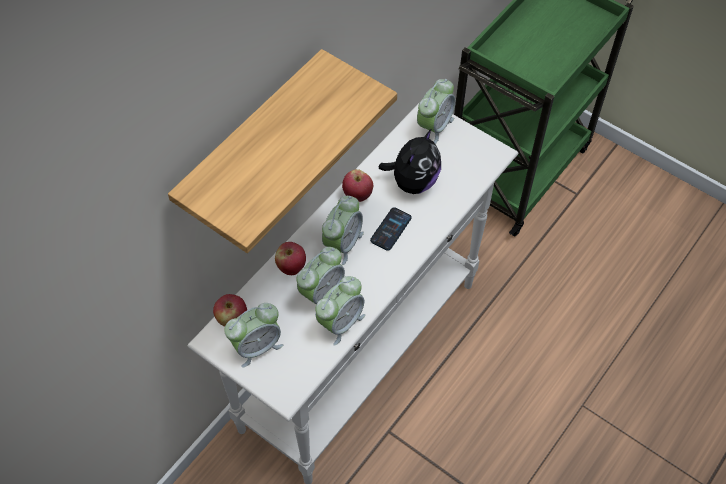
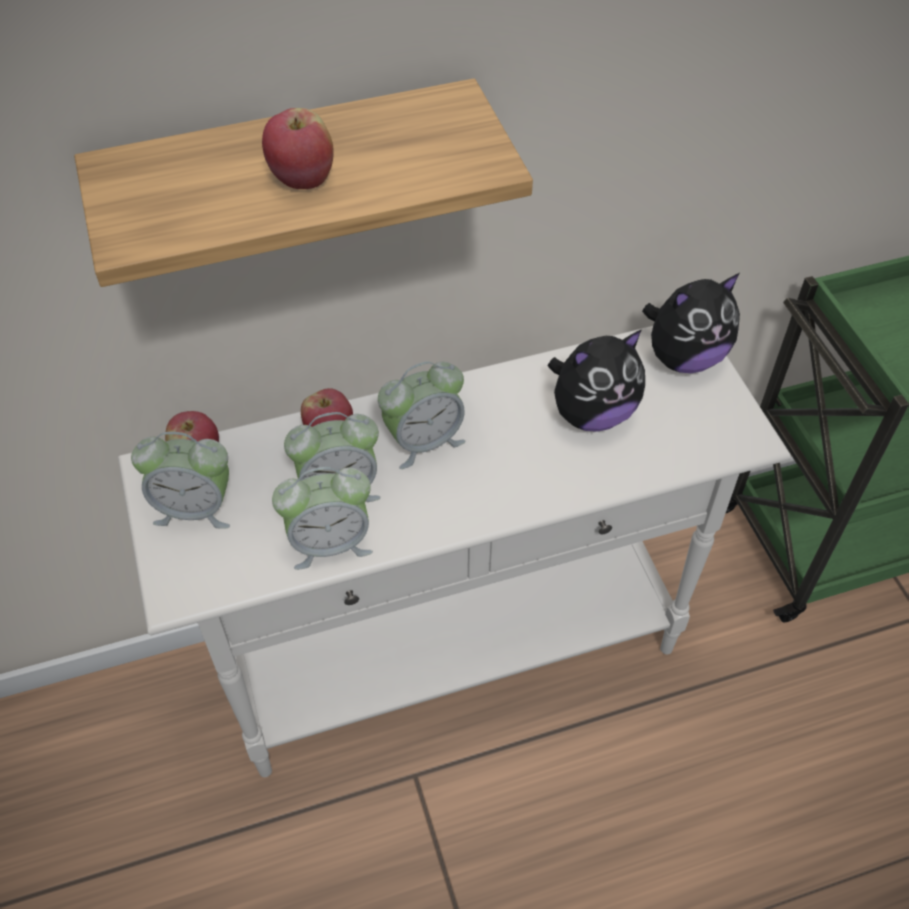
camera: 35 degrees right, 5 degrees down
apple [342,169,373,202] -> apple moved to [262,108,334,189]
phone [370,207,412,251] -> none
alarm clock [417,79,455,144] -> plush toy [642,273,740,373]

